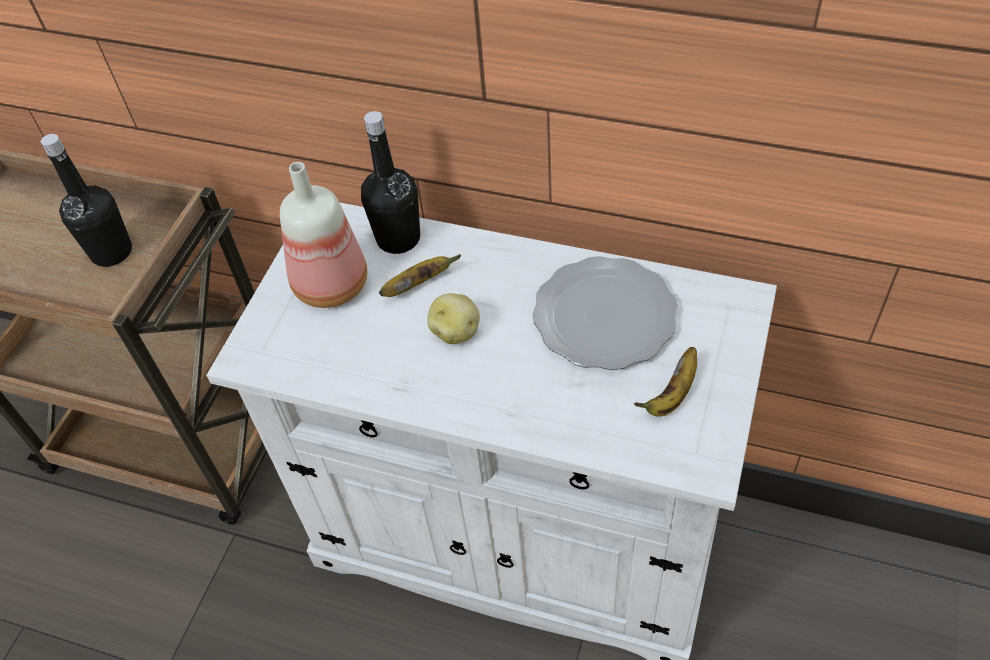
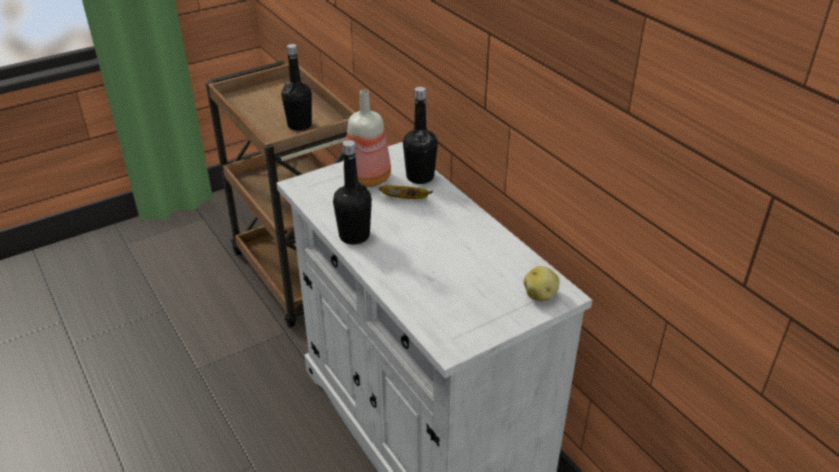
camera: 35 degrees right, 15 degrees down
potato [427,293,480,344] -> potato moved to [524,266,559,301]
plate [533,256,678,370] -> none
banana [634,347,697,417] -> none
none -> black bottle [333,140,372,245]

